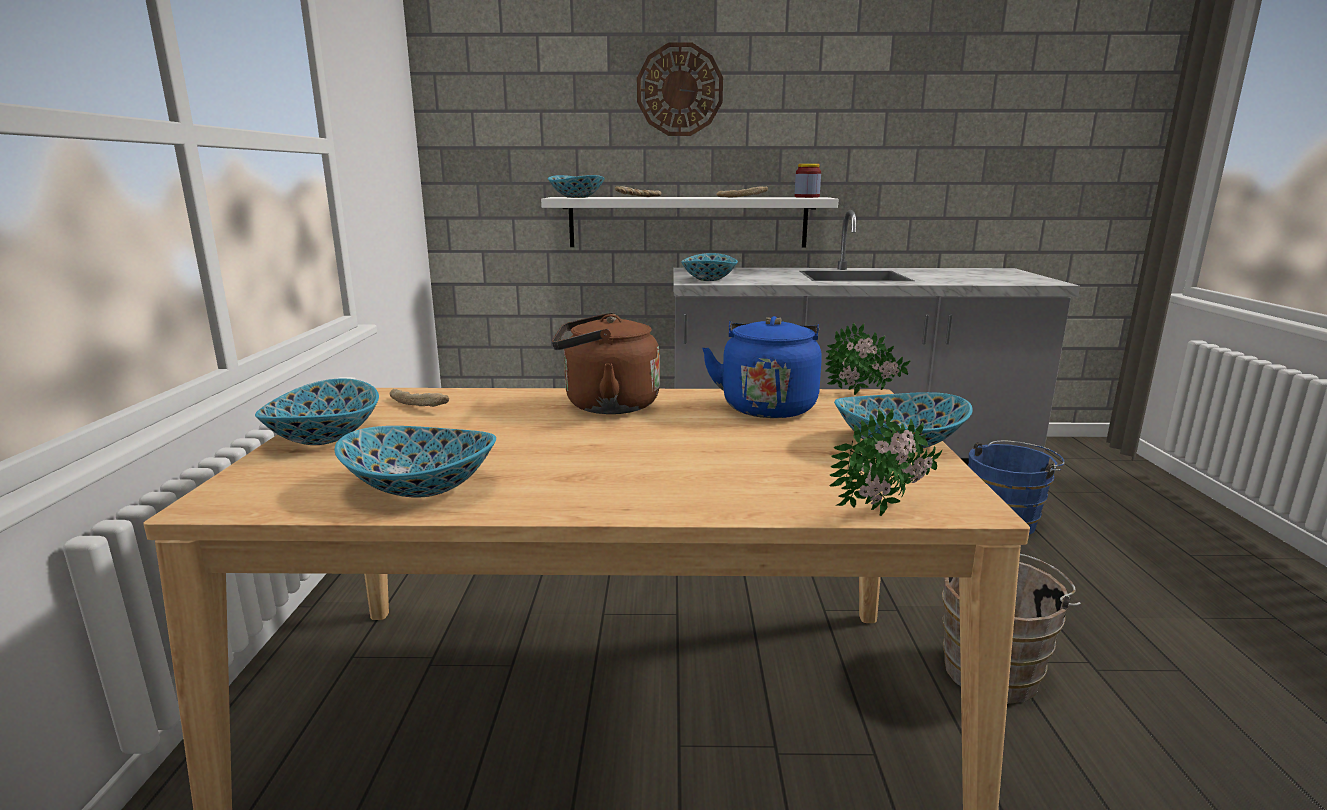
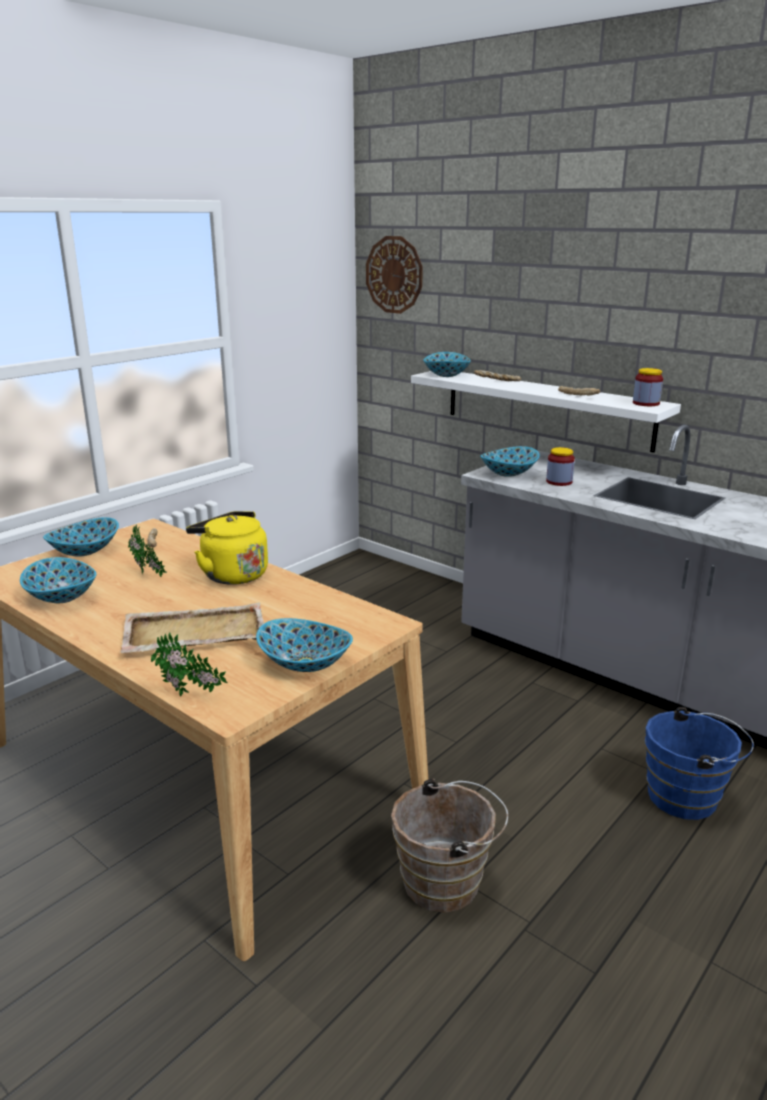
camera: 40 degrees right, 5 degrees up
brown kettle [552,313,660,414] -> yellow kettle [186,511,268,585]
wall clock [637,42,723,136] -> wall clock moved to [366,236,423,314]
blue kettle [702,316,822,418] -> none
potted plant [825,323,911,395] -> potted plant moved to [128,524,167,577]
none -> beige tray [120,602,264,653]
none -> jar [546,447,575,486]

